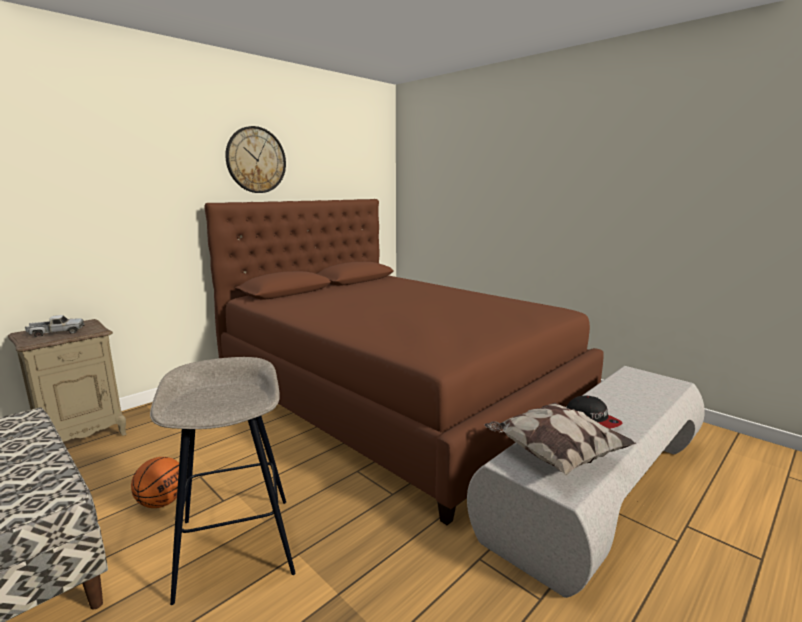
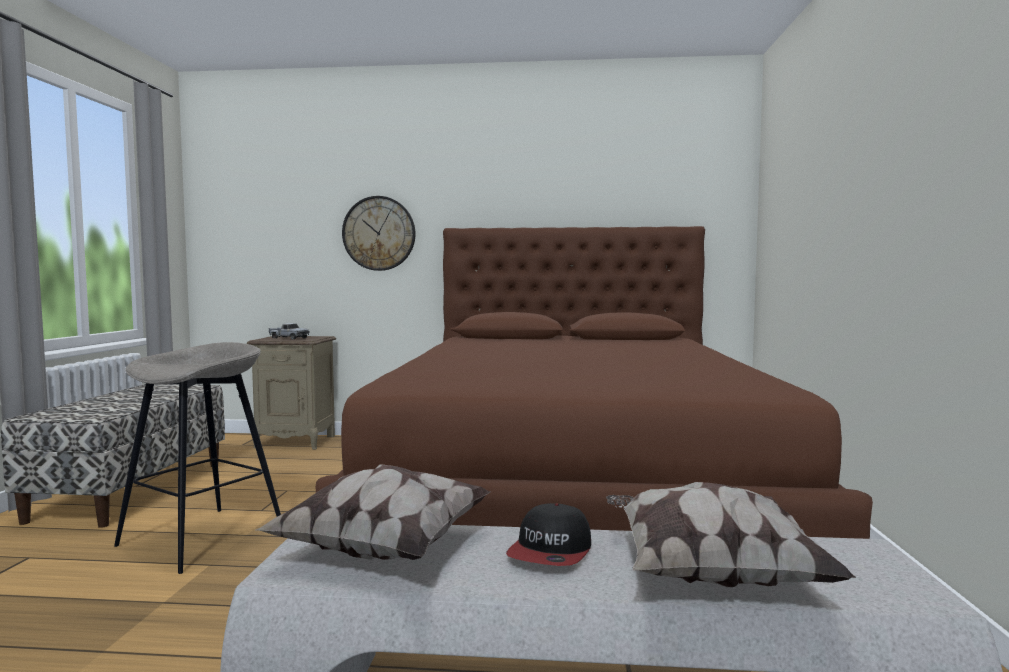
camera: 50 degrees right, 10 degrees down
basketball [131,457,179,508] -> none
wall clock [225,126,286,193] -> wall clock moved to [342,196,415,271]
none -> pillow [606,482,857,588]

